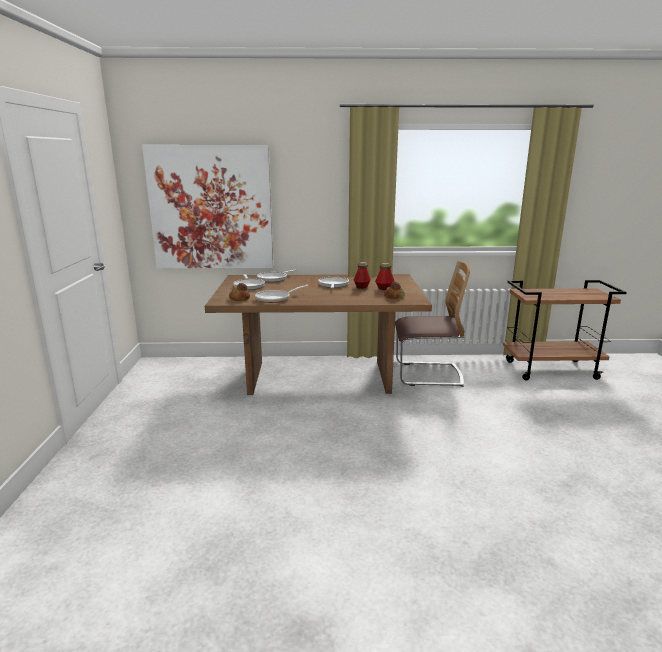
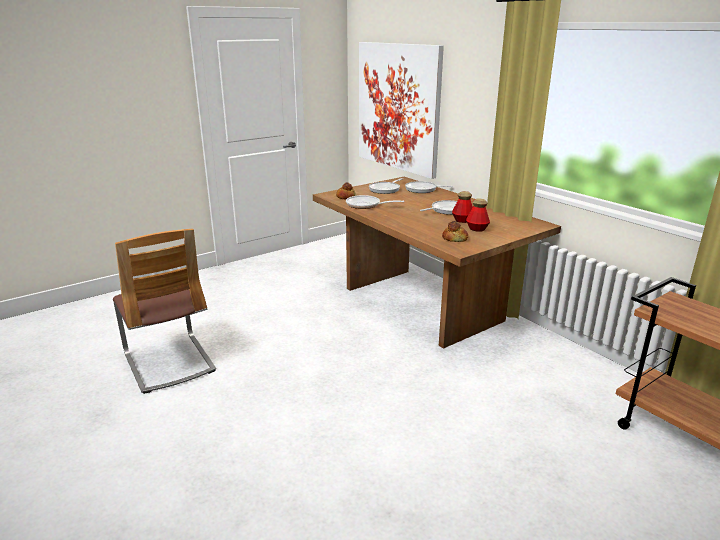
camera: 55 degrees right, 5 degrees up
chair [395,261,470,387] -> chair moved to [113,229,216,394]

